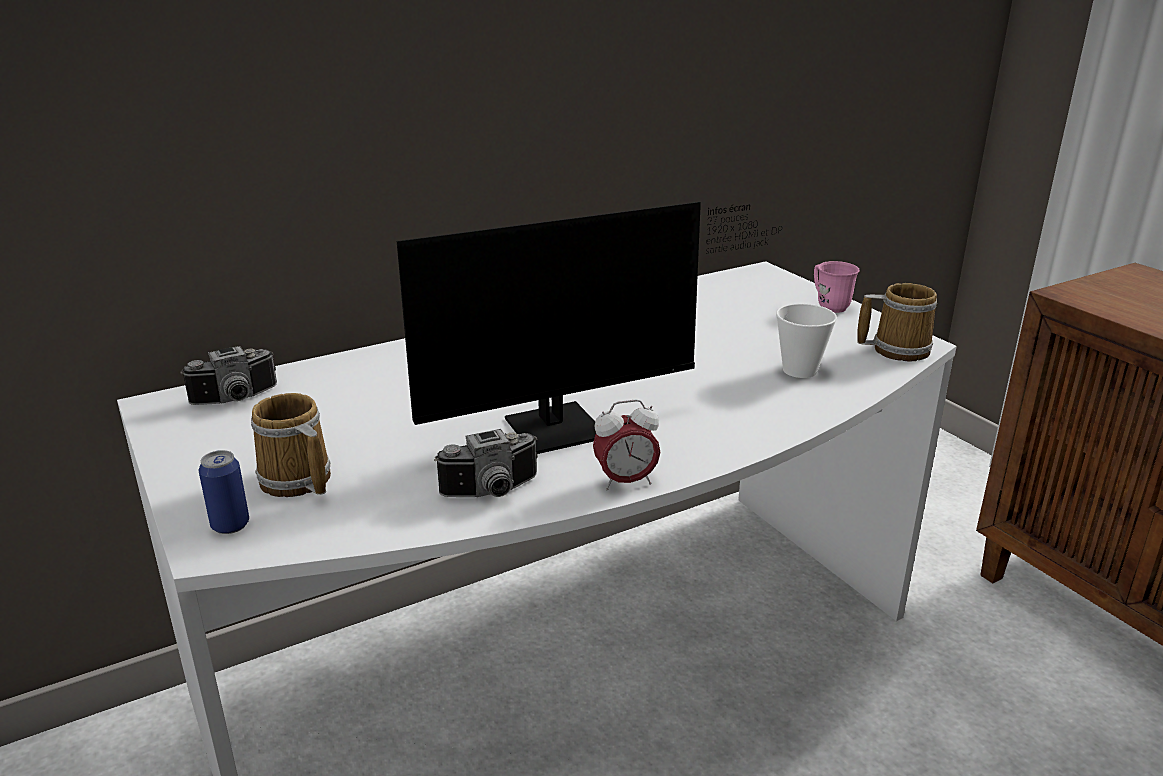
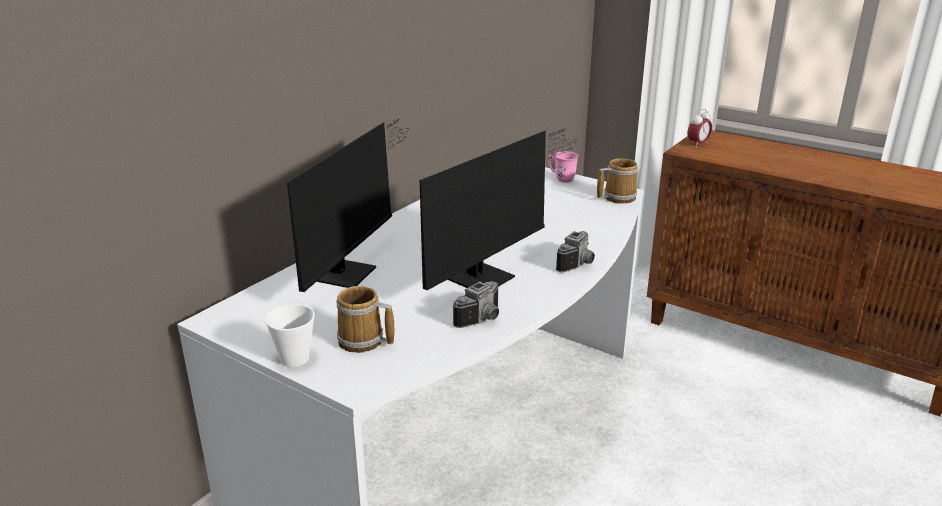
camera: 25 degrees left, 0 degrees up
camera [180,346,277,405] -> camera moved to [556,231,595,272]
can [199,450,249,534] -> none
alarm clock [593,400,661,491] -> alarm clock moved to [688,109,712,148]
cup [776,303,837,378] -> cup moved to [265,304,315,367]
none -> monitor [287,120,410,292]

